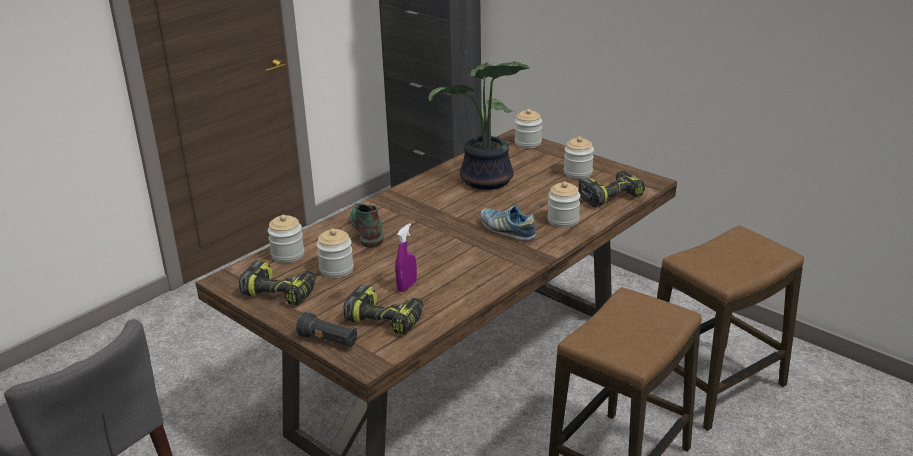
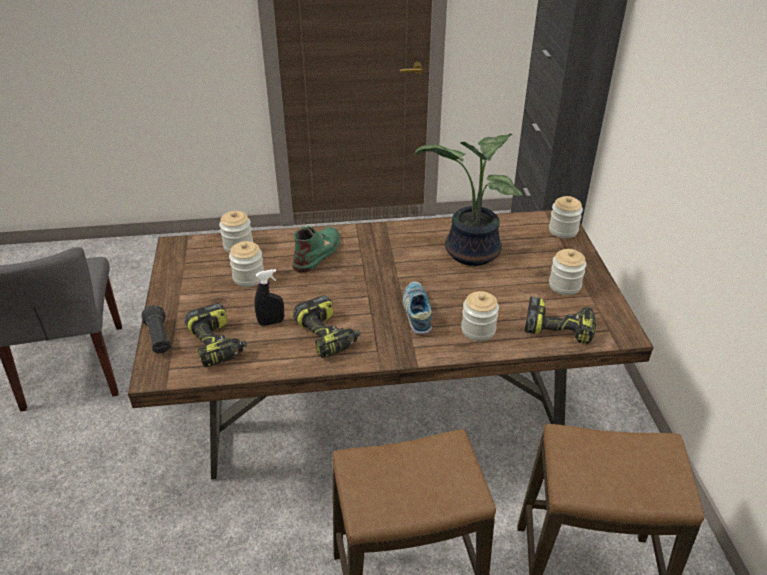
camera: 40 degrees right, 10 degrees up
power drill [239,260,316,306] -> power drill moved to [293,295,360,358]
purple spray bottle [395,223,417,292] -> black spray bottle [254,269,284,326]

